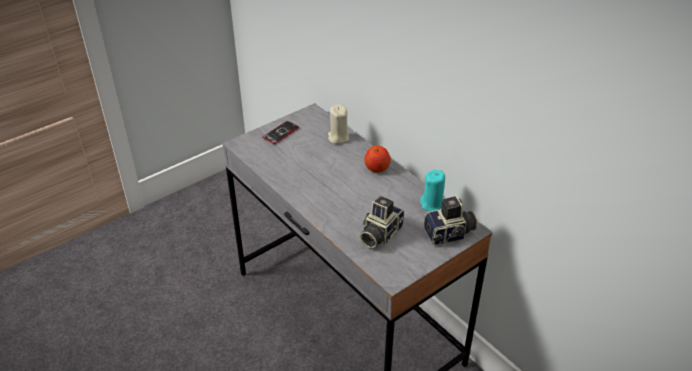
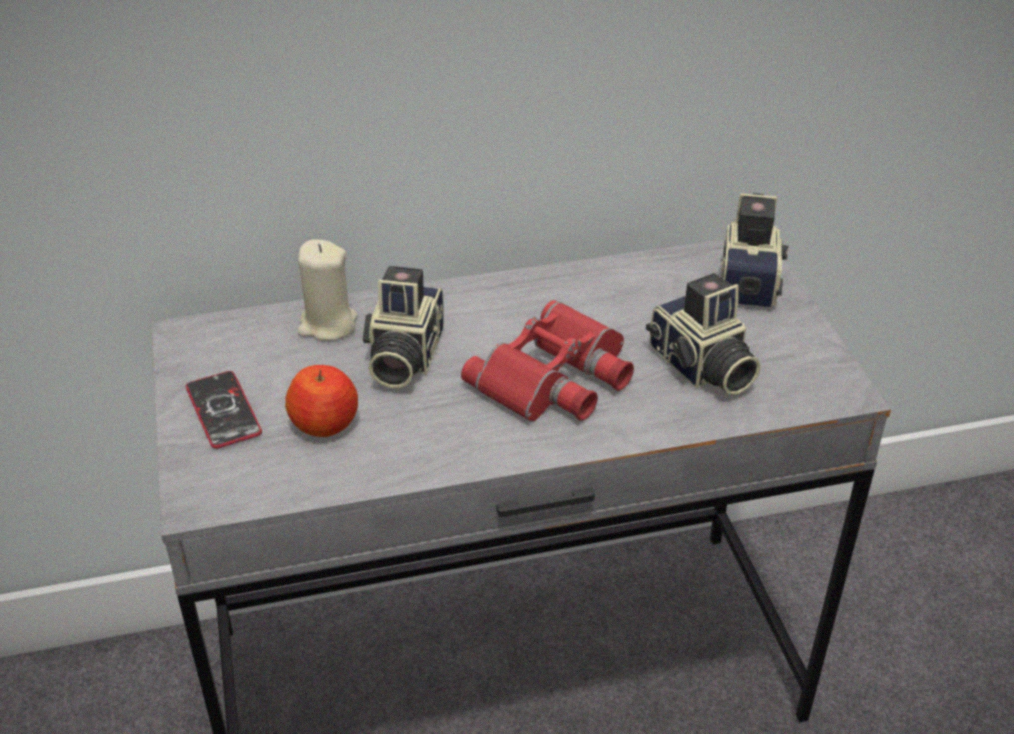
camera: 65 degrees left, 0 degrees up
apple [364,145,391,173] -> apple moved to [285,365,358,437]
turquoise candle [420,170,445,211] -> none
none -> camera [363,266,444,388]
none -> red binoculars [461,300,634,422]

